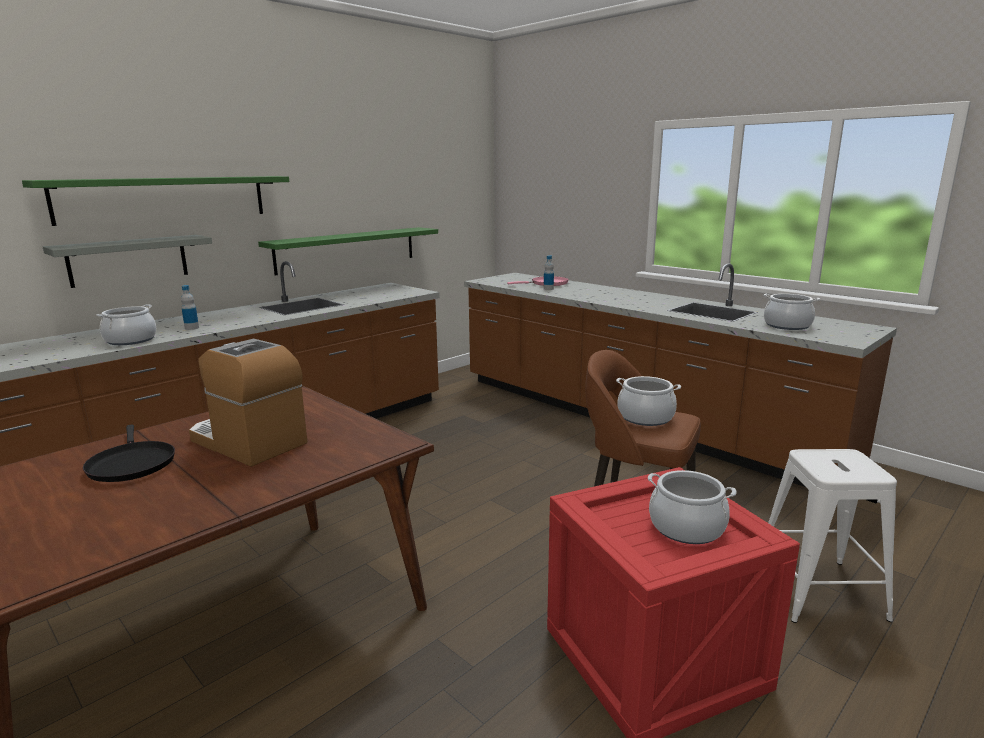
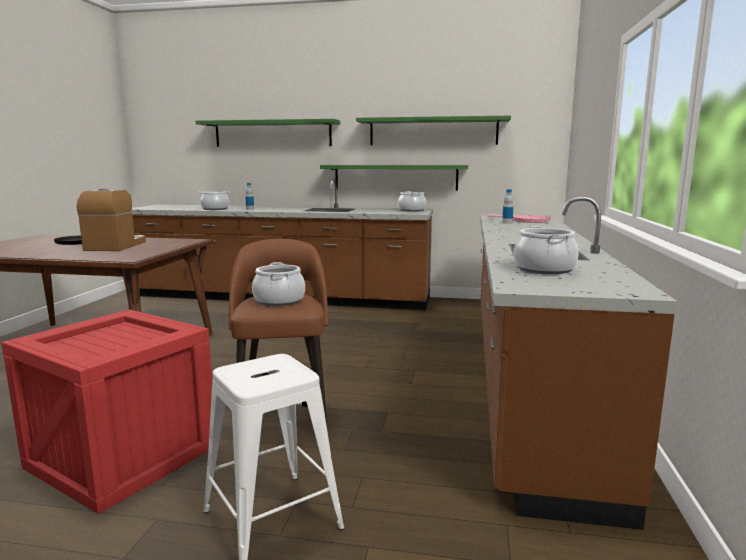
camera: 55 degrees right, 5 degrees down
grey shelf [43,235,212,288] -> none
cooking pot [648,470,737,544] -> cooking pot moved to [398,191,426,212]
none -> green shelf [356,116,511,145]

